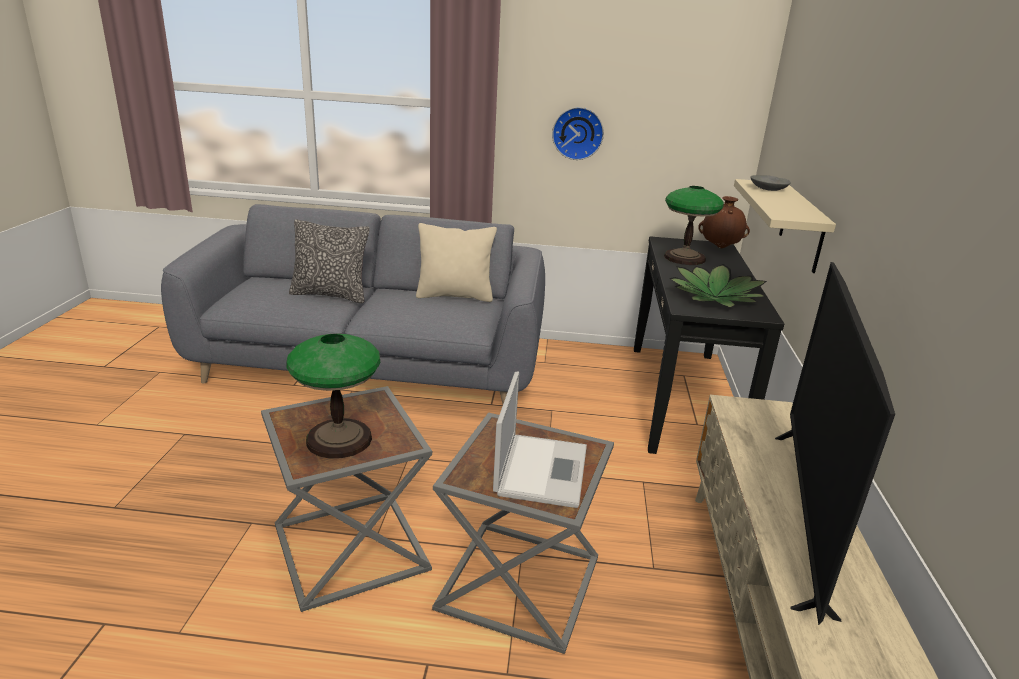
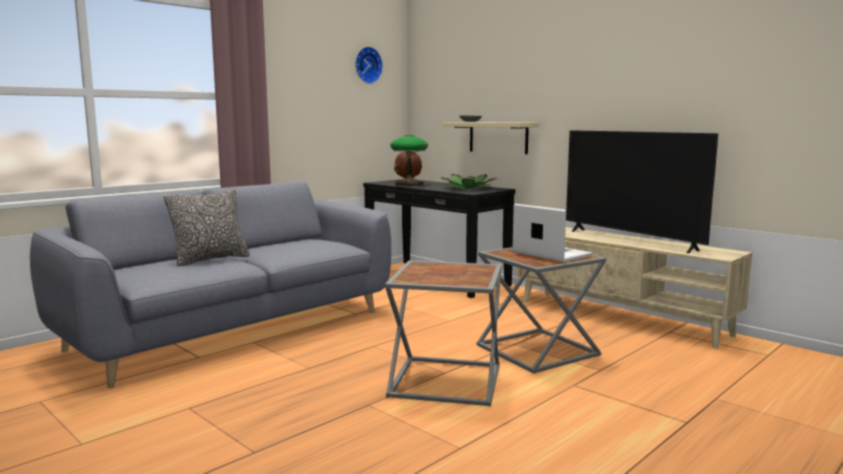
camera: 50 degrees left, 15 degrees down
table lamp [286,334,381,459] -> none
beige pillow [416,223,497,302] -> none
wall clock [552,107,604,160] -> wall clock moved to [355,47,383,84]

